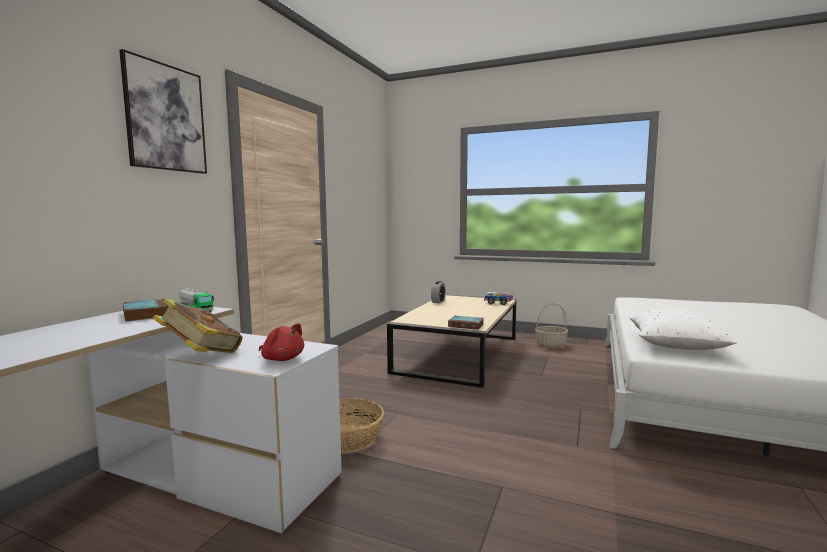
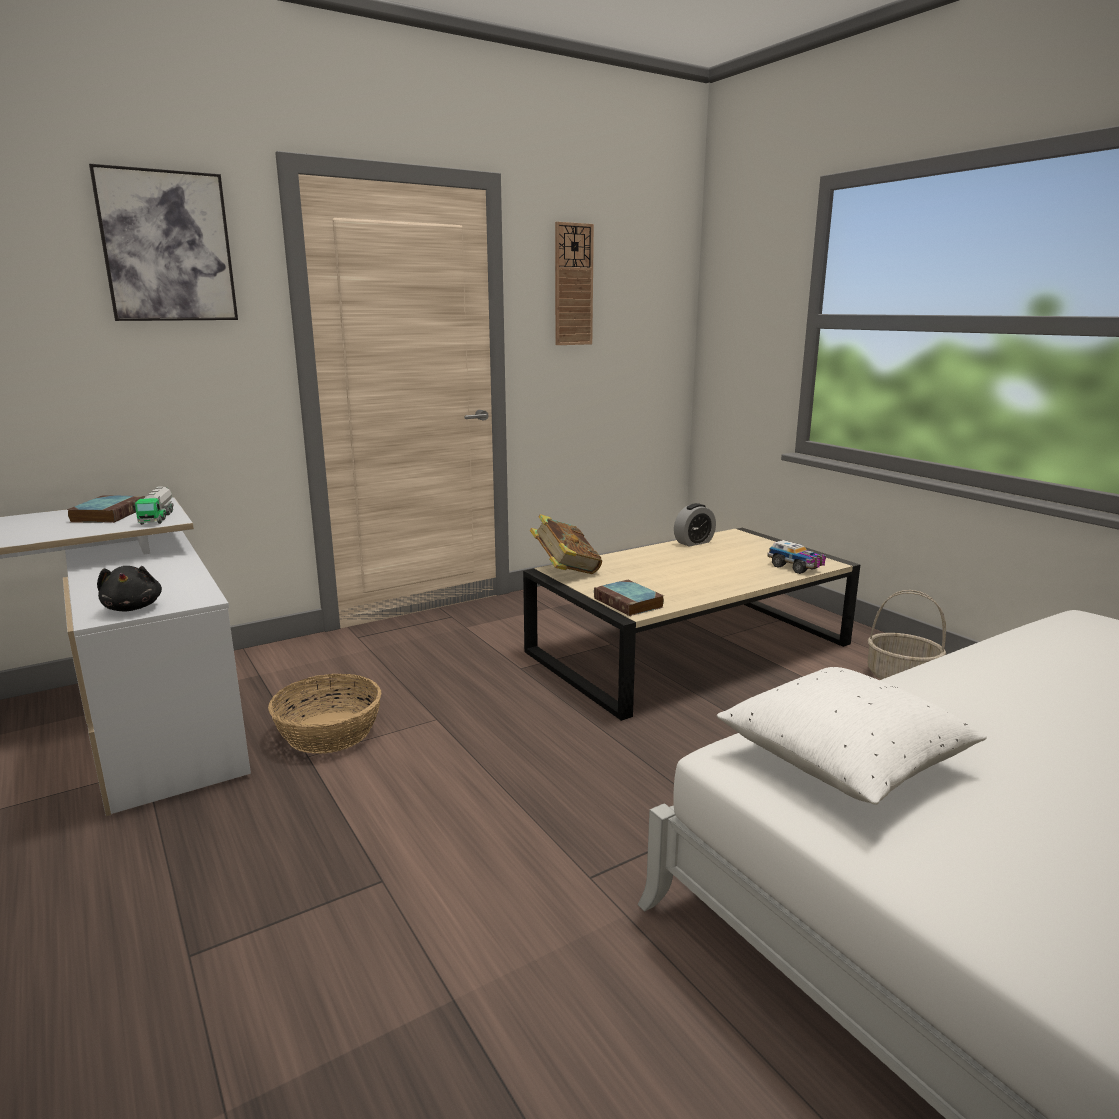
camera: 35 degrees right, 10 degrees up
book [153,298,243,353] -> book moved to [530,514,602,574]
red plush toy [259,323,304,361] -> black plush toy [97,566,162,611]
none -> wall clock [555,222,594,345]

